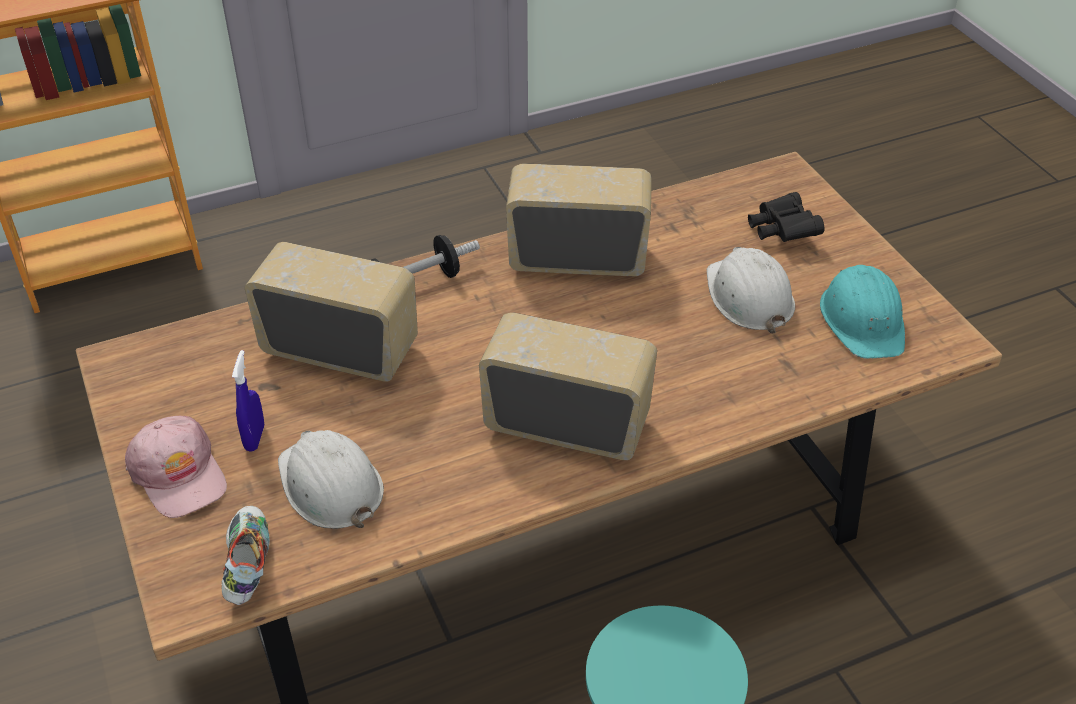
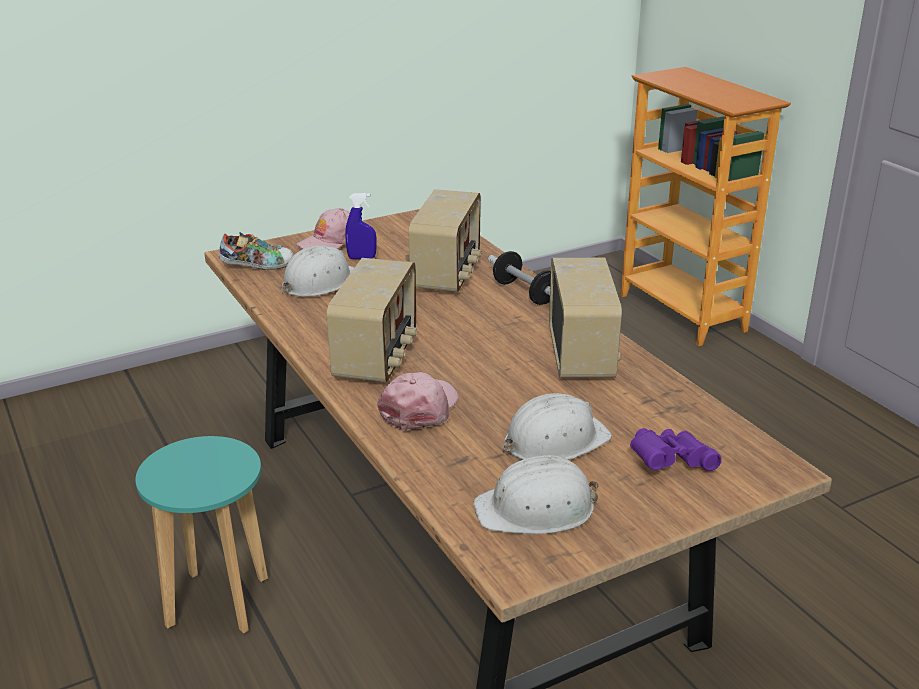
camera: 85 degrees right, 15 degrees down
black binoculars [748,192,824,242] -> purple binoculars [630,428,721,471]
turquoise hard hat [820,265,905,359] -> white hard hat [473,455,599,534]
none -> pink cap [377,372,458,431]

